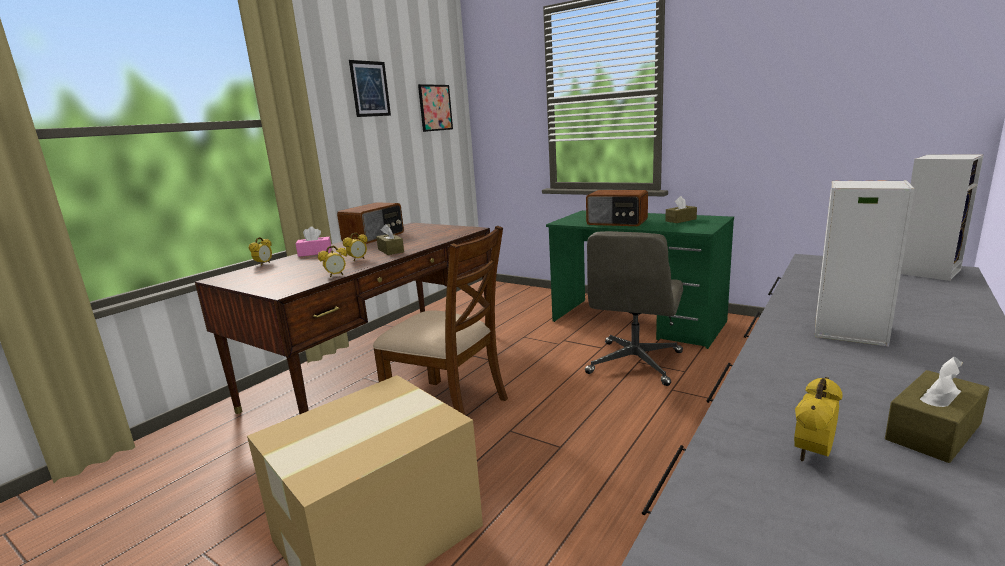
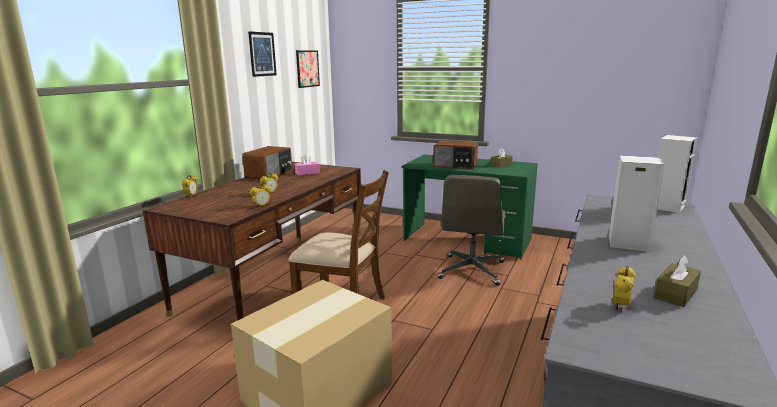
camera: 10 degrees left, 0 degrees up
pink tissue box [296,226,332,257] -> pink tissue box moved to [295,154,320,175]
brown tissue box [376,224,404,255] -> none

